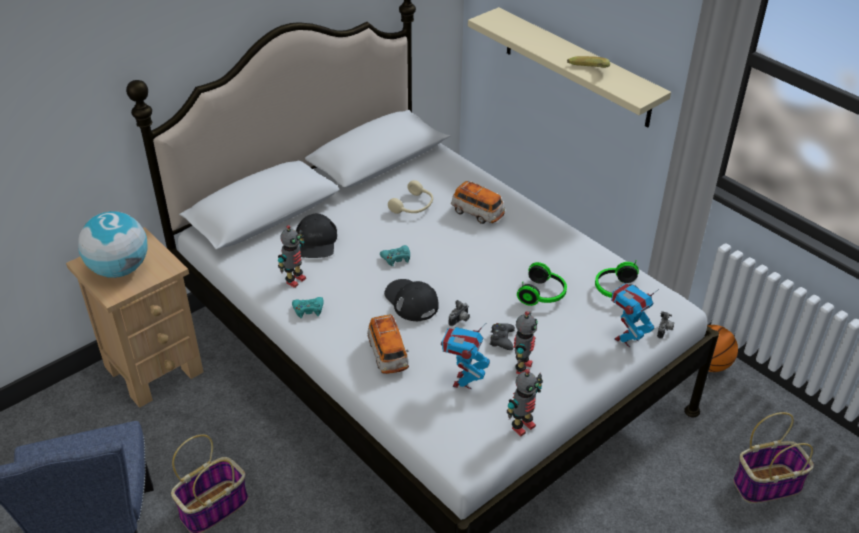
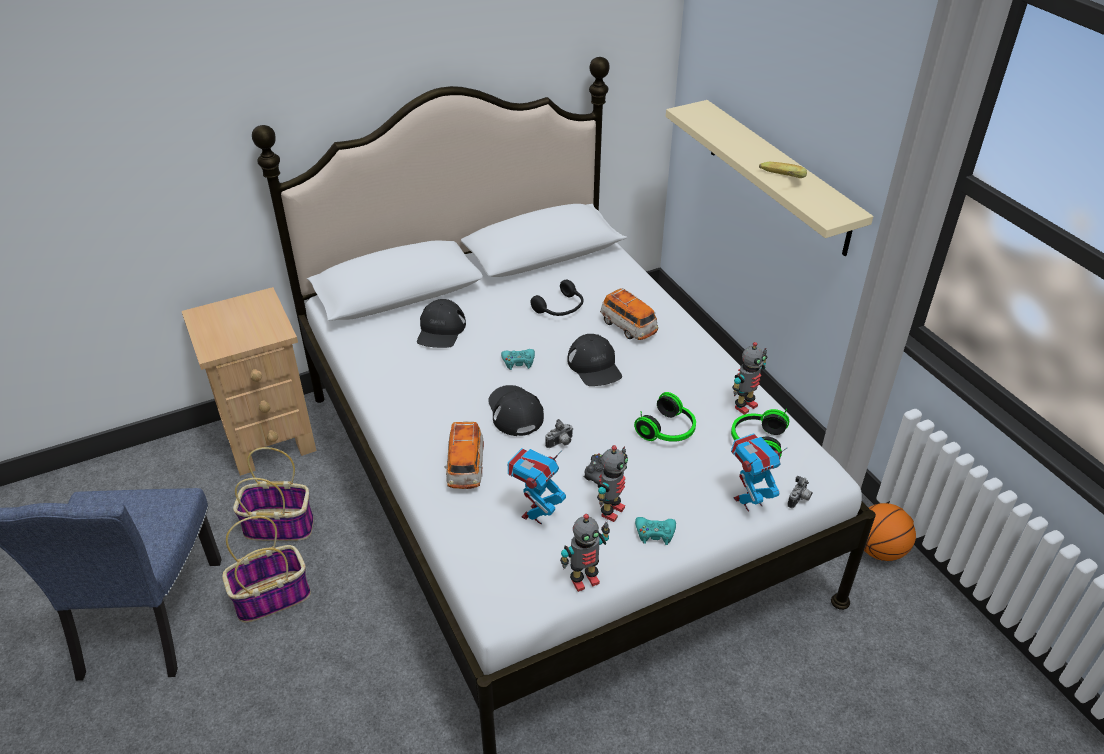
camera: 15 degrees right, 0 degrees up
globe [78,211,148,278] -> none
toy robot [278,225,306,288] -> toy robot moved to [732,342,767,415]
turquoise game controller [292,297,324,318] -> turquoise game controller moved to [635,517,676,545]
beige headphones [388,180,433,214] -> black headphones [531,280,584,316]
basket [733,412,814,503] -> basket moved to [233,447,314,541]
none -> black cap [567,334,622,386]

